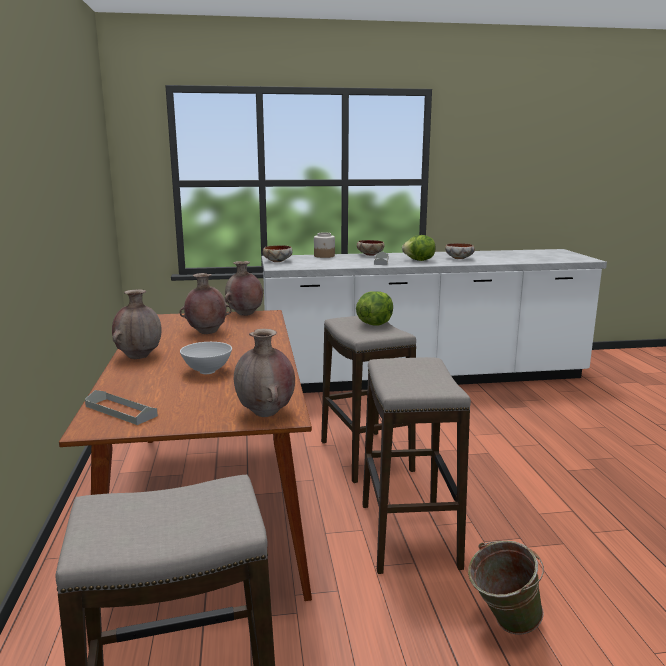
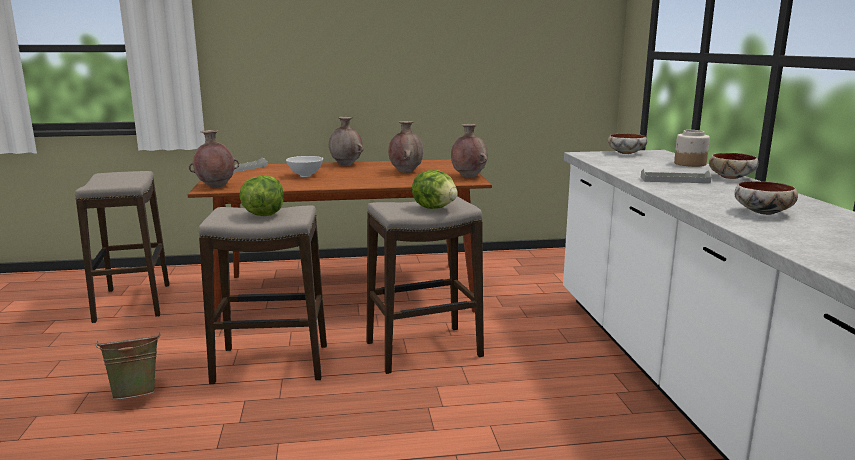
camera: 90 degrees right, 0 degrees up
lettuce [402,235,435,261] -> lettuce moved to [239,176,284,216]

